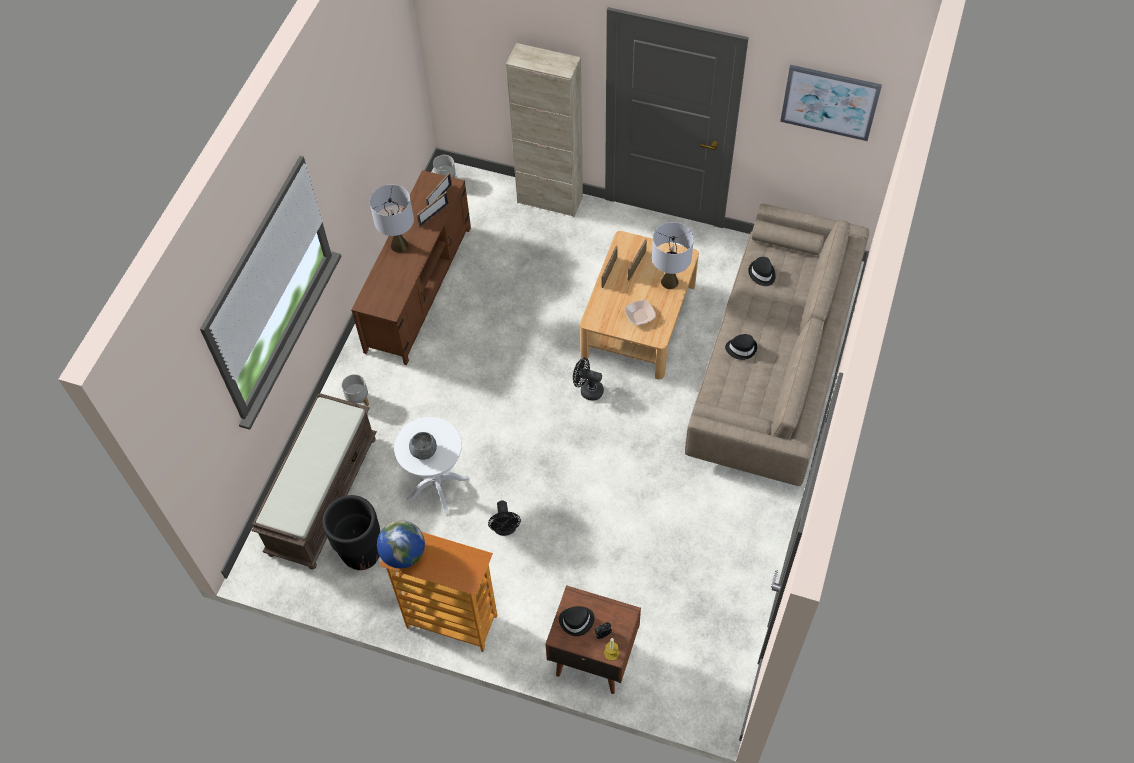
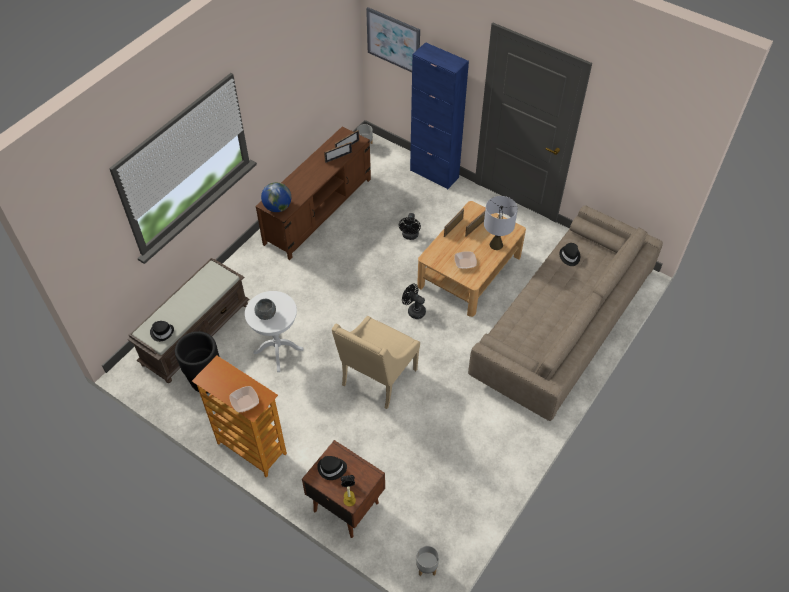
camera: 15 degrees right, 5 degrees down
grey planter [342,374,369,406] -> grey planter moved to [416,546,439,576]
grey table lamp [370,185,414,253] -> none
globe [377,520,425,568] -> globe moved to [261,182,291,212]
black fan [488,500,521,536] -> black fan moved to [399,213,421,240]
beige cabinet [506,43,583,217] -> blue cabinet [410,42,469,189]
black hat [725,334,757,360] -> black hat moved to [150,321,174,342]
picture [780,65,882,141] -> picture moved to [366,7,420,72]
none -> bowl [229,386,259,413]
none -> beige armchair [332,316,420,409]

